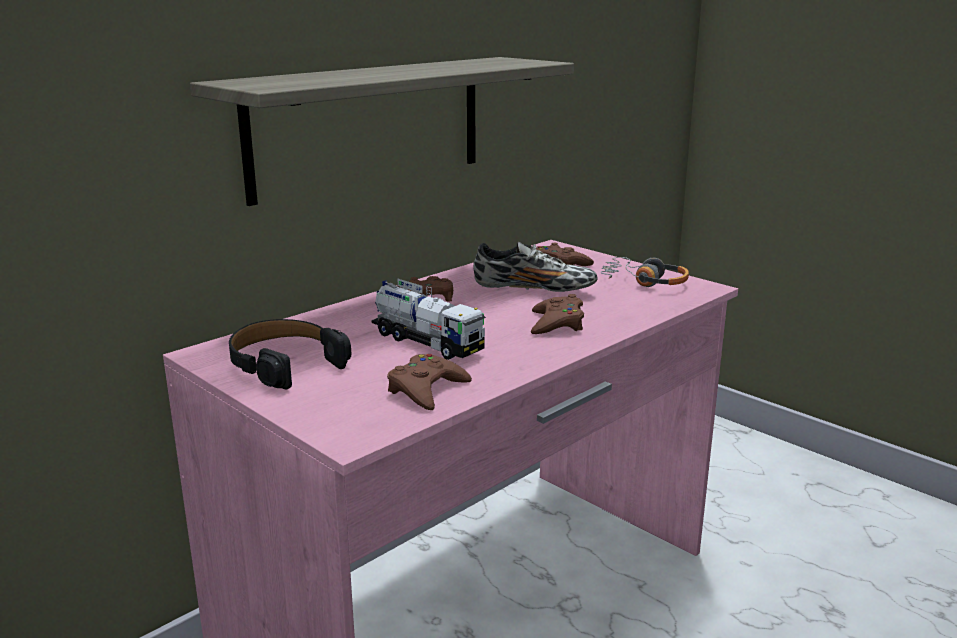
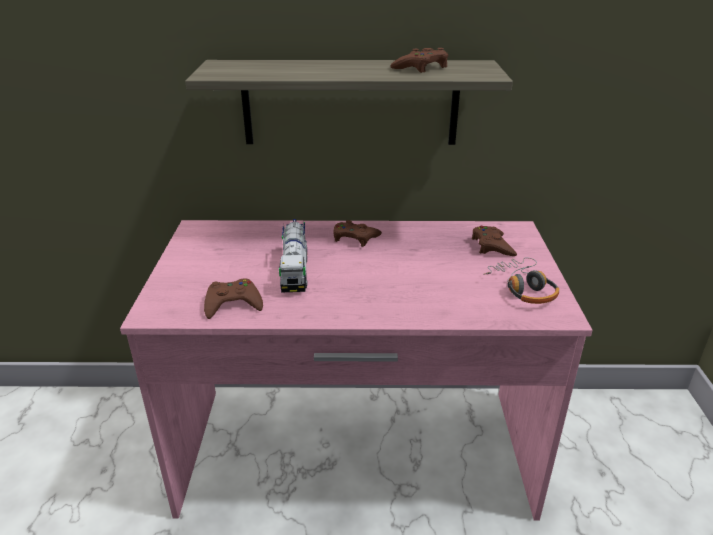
camera: 45 degrees right, 10 degrees up
black headphones [229,319,352,389] -> none
shoe [473,242,598,292] -> none
brown game controller [531,294,584,334] -> brown game controller moved to [390,48,448,73]

